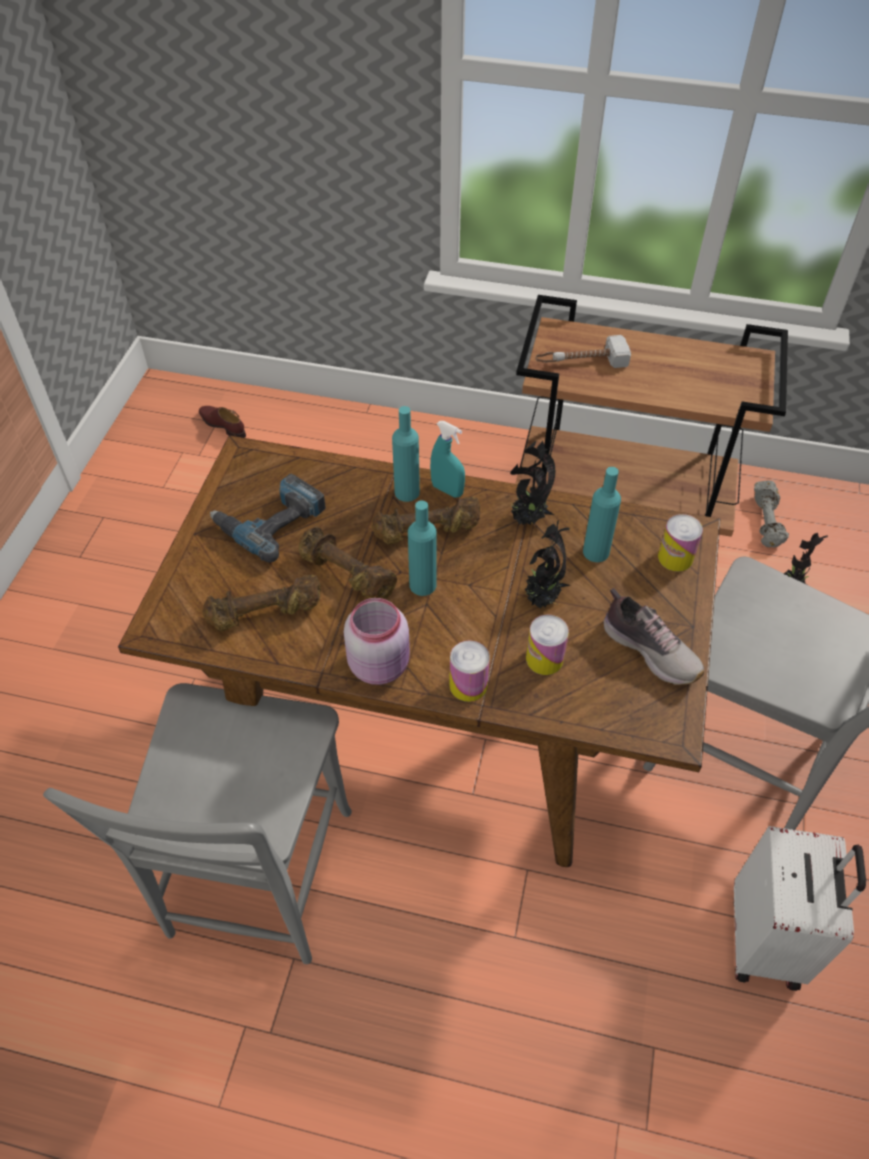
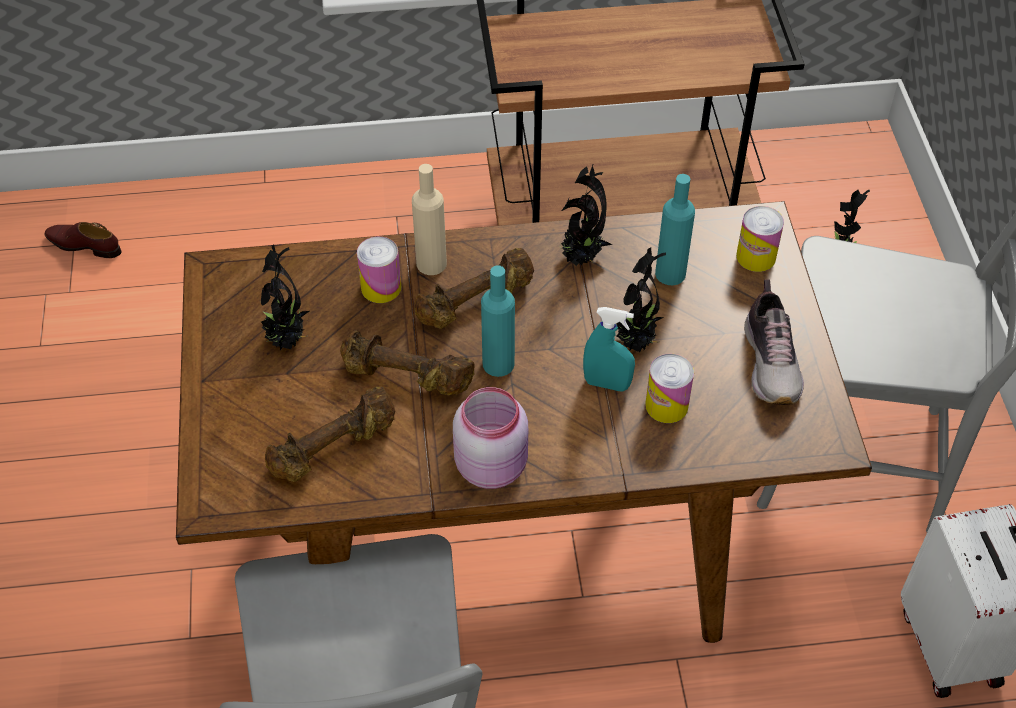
camera: 20 degrees left, 0 degrees up
power drill [210,474,326,562] -> potted plant [261,245,309,351]
turquoise bottle [392,406,420,502] -> beige bottle [412,164,447,275]
turquoise spray bottle [430,421,465,498] -> turquoise spray bottle moved to [583,307,635,391]
can [449,640,490,702] -> can moved to [357,237,401,303]
hammer [536,335,631,368] -> none
shoe [604,588,704,685] -> shoe turned 60 degrees clockwise [744,279,804,405]
grey dumbbell [754,481,789,548] -> none

